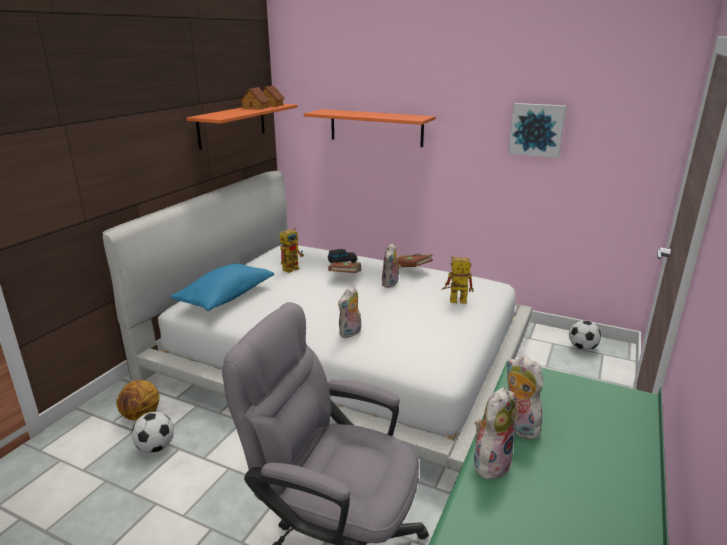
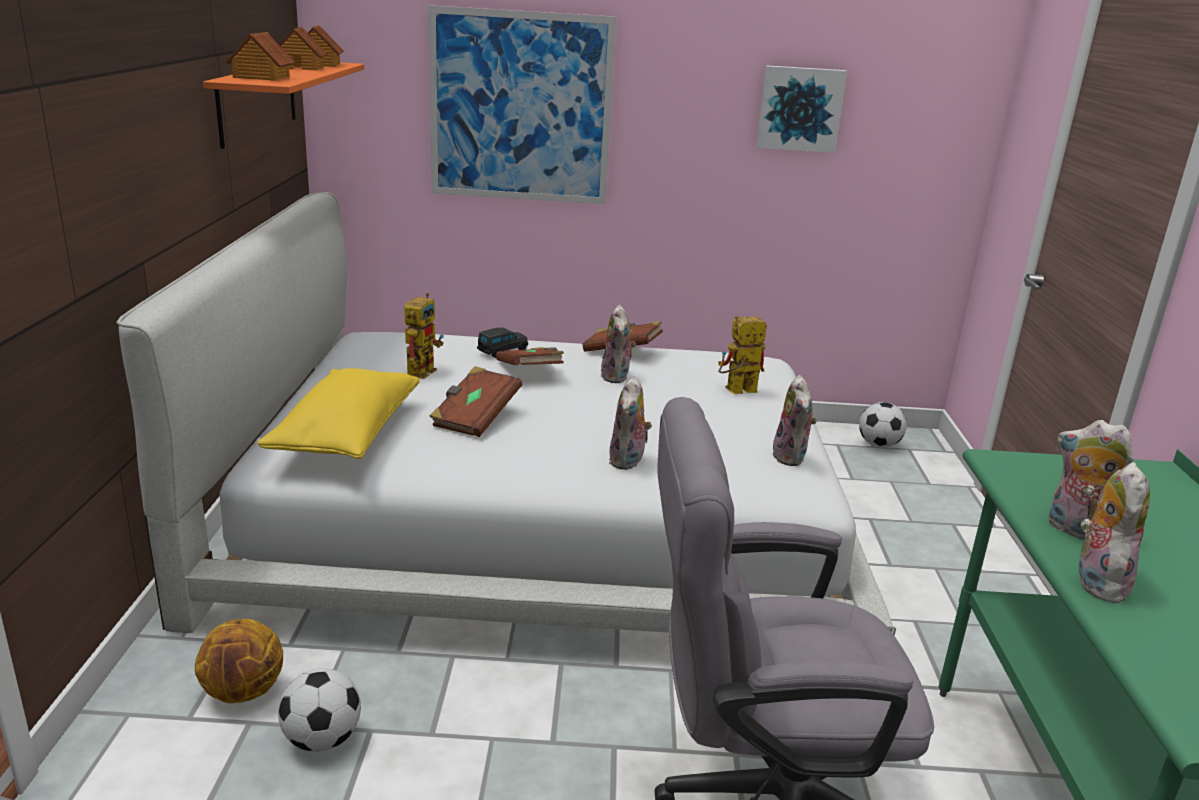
camera: 25 degrees left, 0 degrees up
blue pillow [170,263,274,311] -> yellow pillow [257,368,420,459]
orange shelf [304,109,436,147] -> picture [429,5,616,204]
none -> toy house [226,32,295,81]
none -> brown book [429,366,522,437]
none -> plush toy [772,375,817,466]

